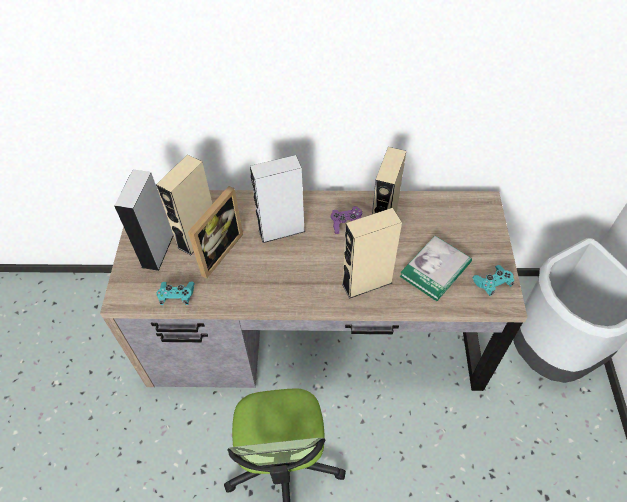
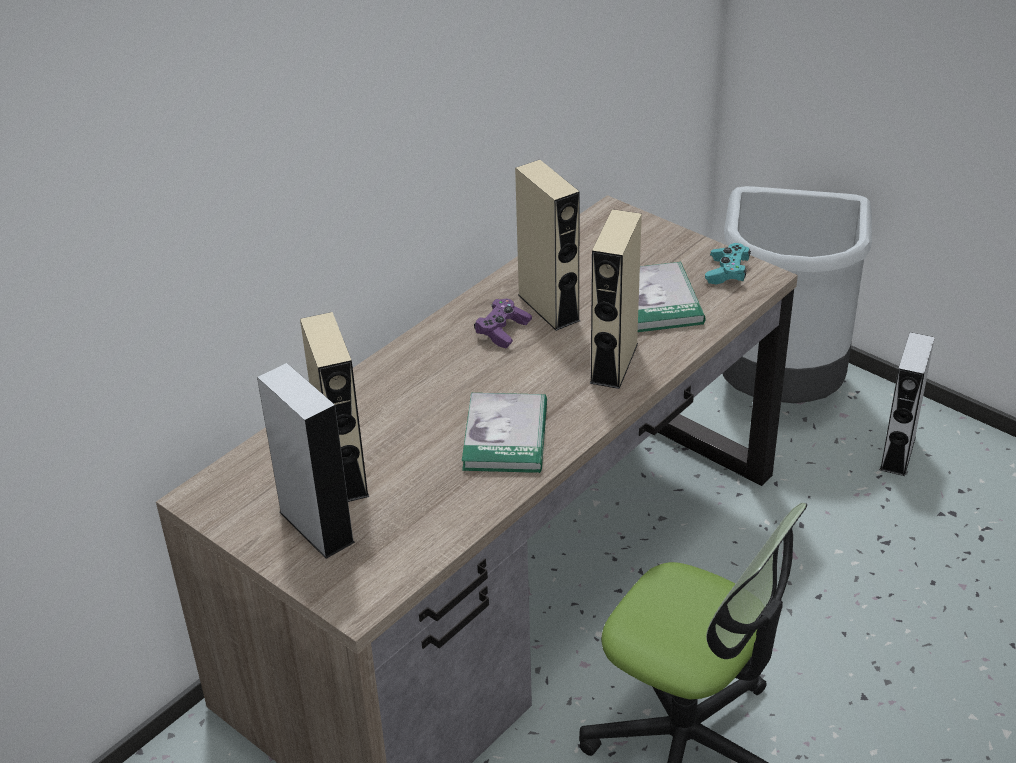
camera: 50 degrees left, 15 degrees down
turquoise game controller [156,281,195,305] -> none
picture frame [188,186,243,278] -> none
grey speaker [250,155,305,243] -> grey speaker moved to [880,332,935,476]
none -> book [462,393,547,473]

